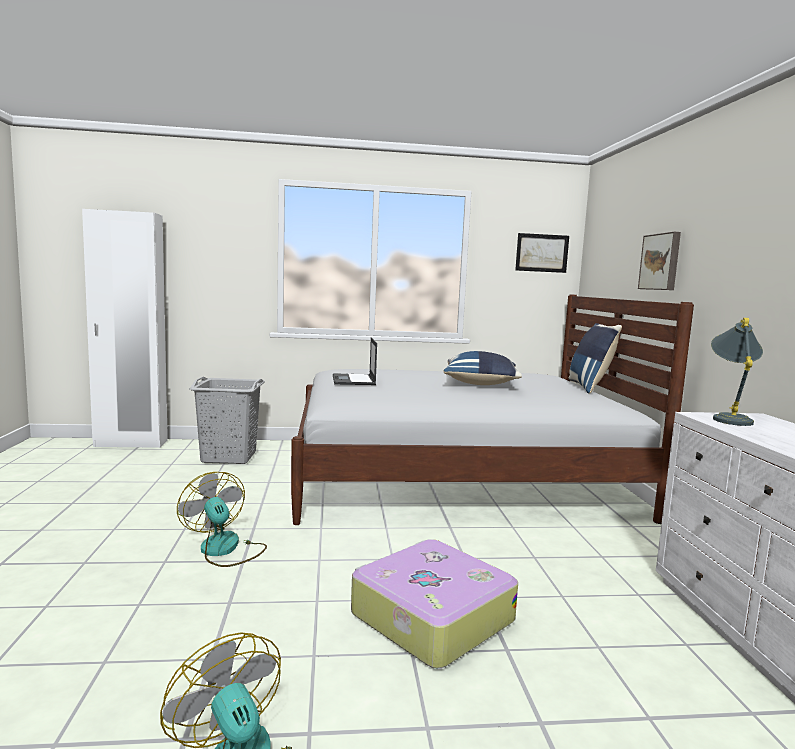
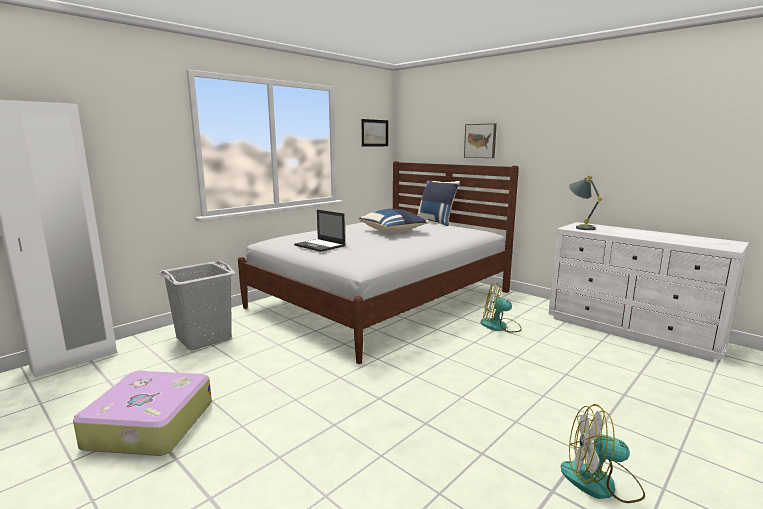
camera: 40 degrees left, 5 degrees up
fan [177,472,267,567] -> fan moved to [480,283,522,333]
suitcase [351,539,518,668] -> suitcase moved to [73,371,212,456]

